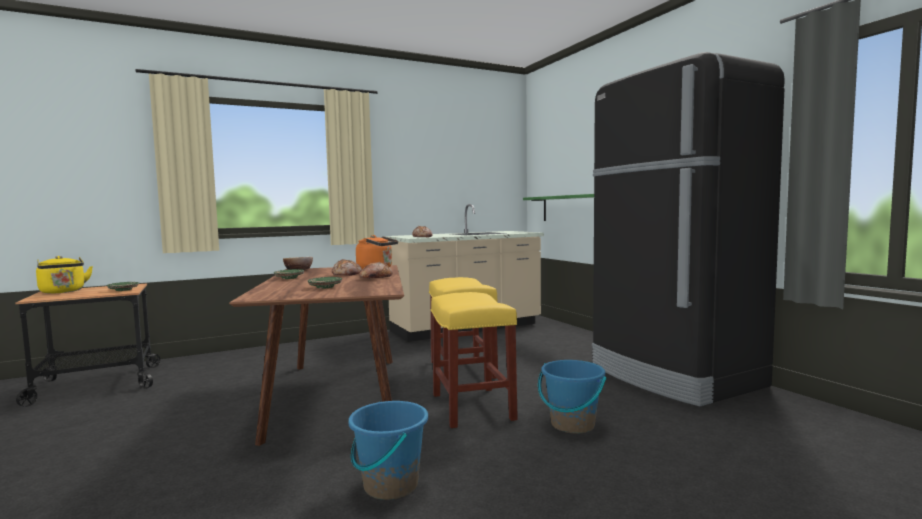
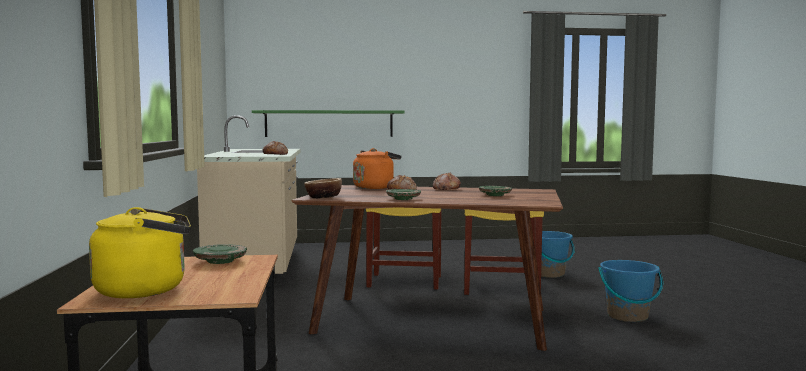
camera: 70 degrees left, 0 degrees up
black fridge [592,52,785,406] -> none

